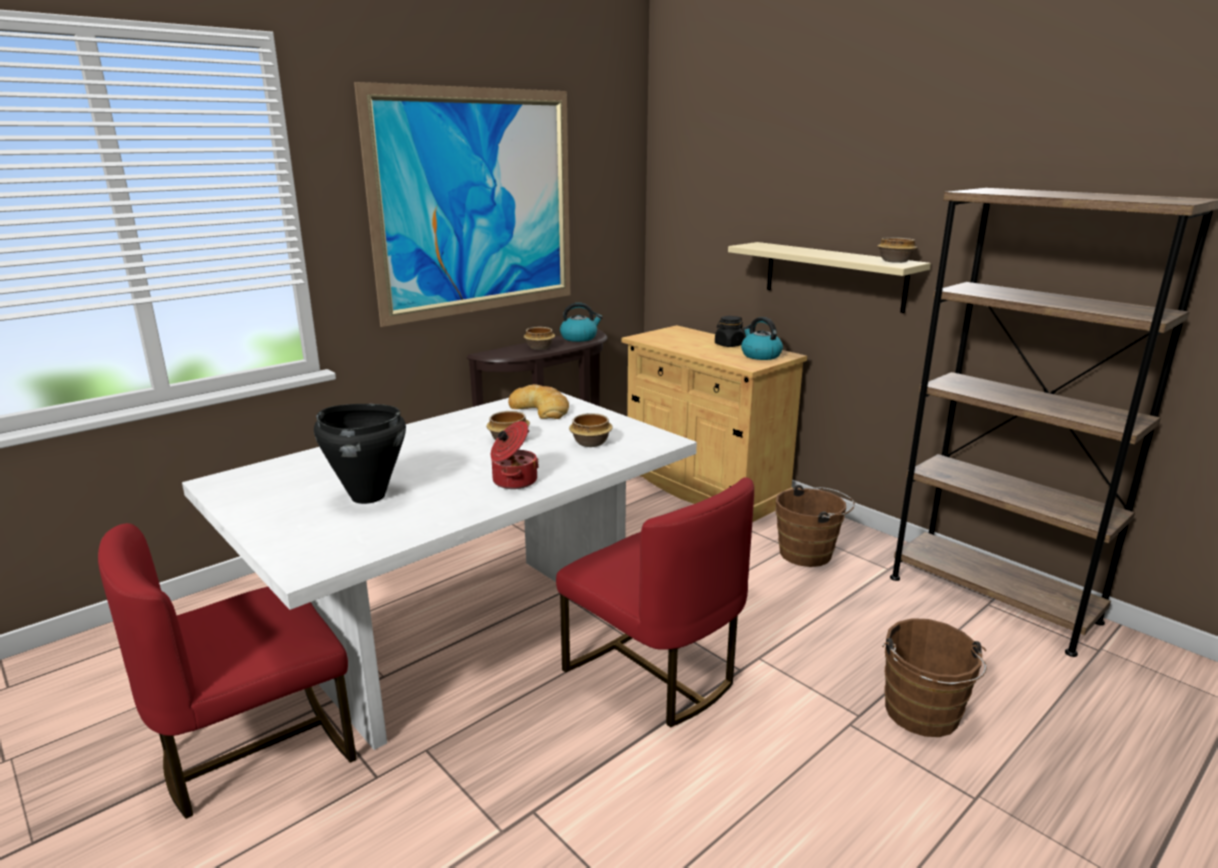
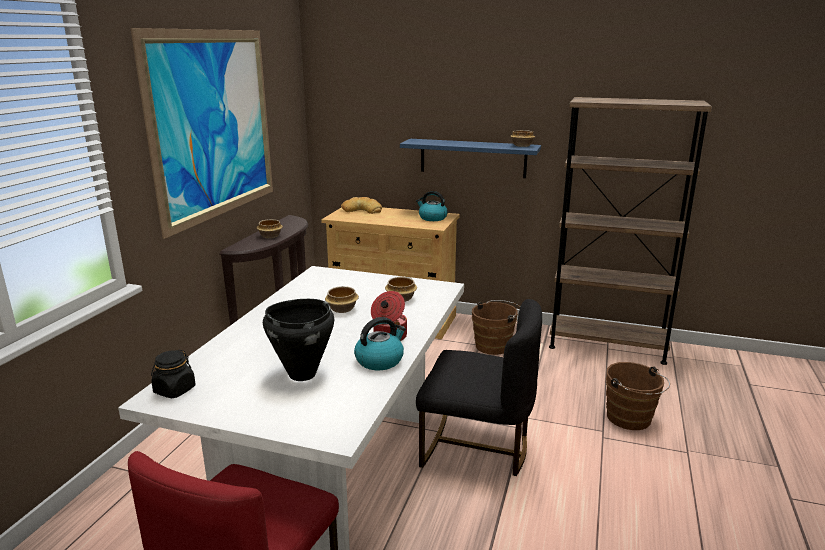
camera: 30 degrees left, 0 degrees up
bread [508,384,569,419] -> bread moved to [341,197,382,214]
red chair [556,477,754,727] -> black chair [416,299,542,476]
kettle [560,303,603,342] -> kettle moved to [354,317,406,370]
black jar [715,316,744,347] -> black jar moved to [151,350,196,398]
beige shelf [728,242,931,313] -> blue shelf [400,139,541,178]

